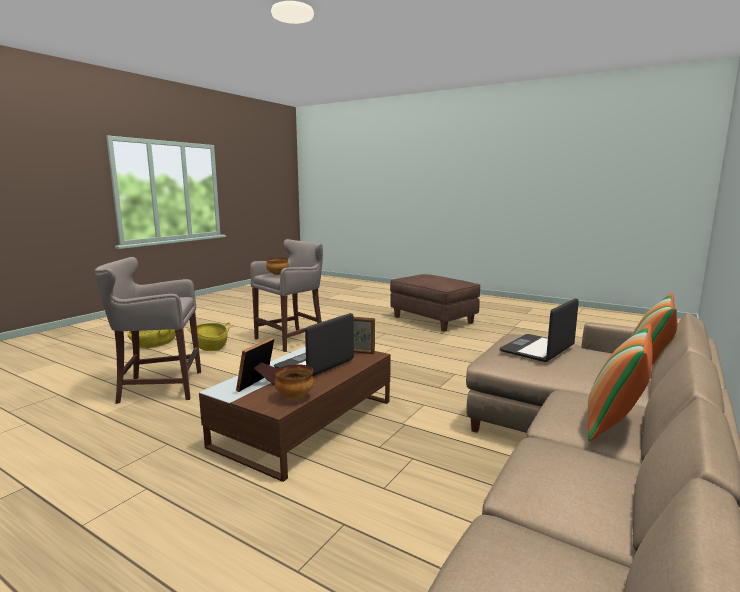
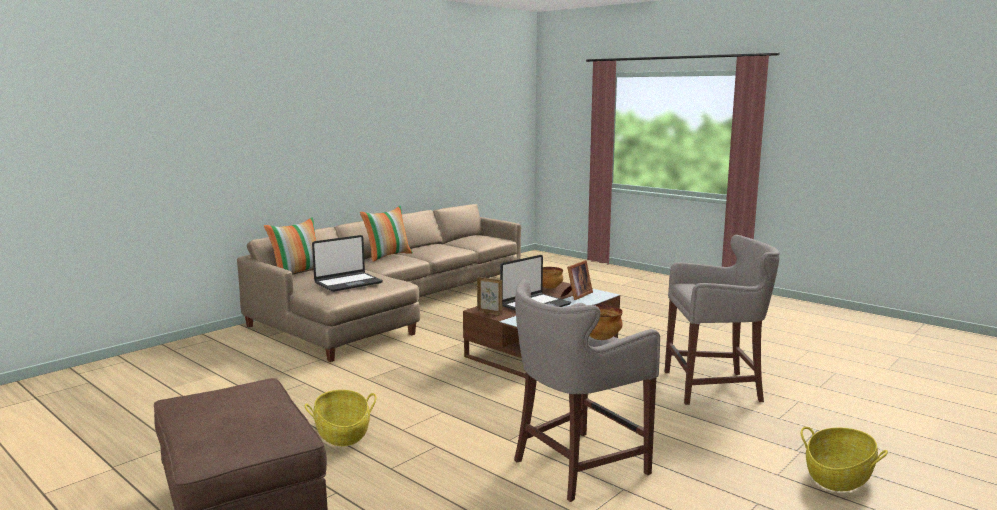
camera: 170 degrees left, 0 degrees up
basket [187,322,231,351] -> basket moved to [305,390,376,446]

